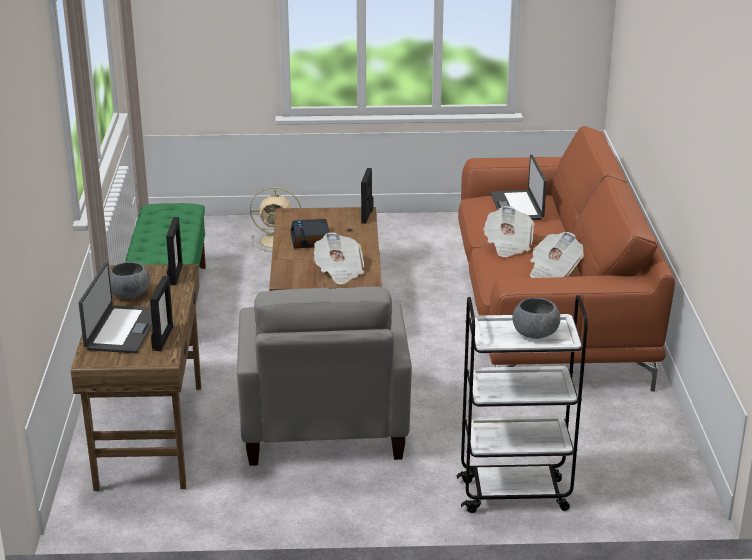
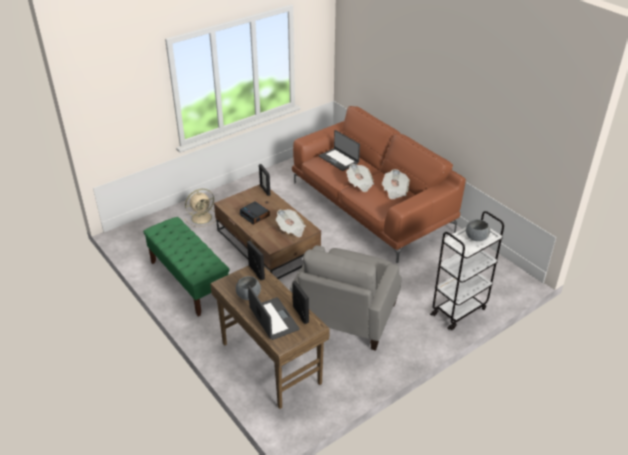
camera: 35 degrees left, 10 degrees up
grey armchair [237,287,412,466] -> grey armchair turned 60 degrees clockwise [290,245,402,351]

